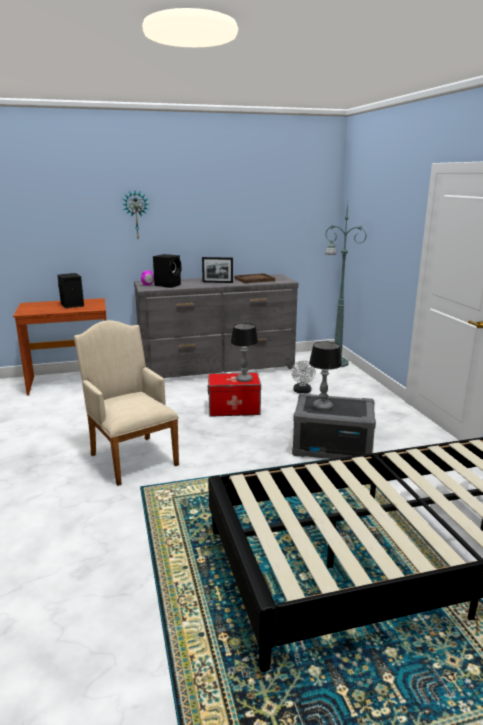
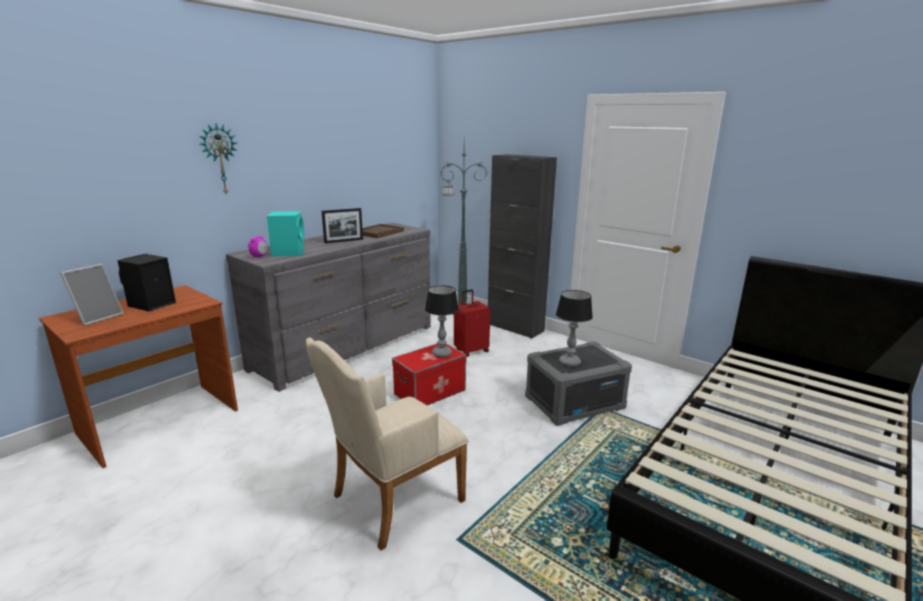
camera: 35 degrees left, 0 degrees up
beige armchair [74,320,179,486] -> beige armchair turned 60 degrees counterclockwise [306,337,469,550]
black speaker [153,254,182,288] -> turquoise speaker [267,211,304,257]
white fan [291,361,316,393] -> red suitcase [454,289,490,357]
none -> picture frame [60,264,124,326]
none -> black cabinet [488,154,557,339]

